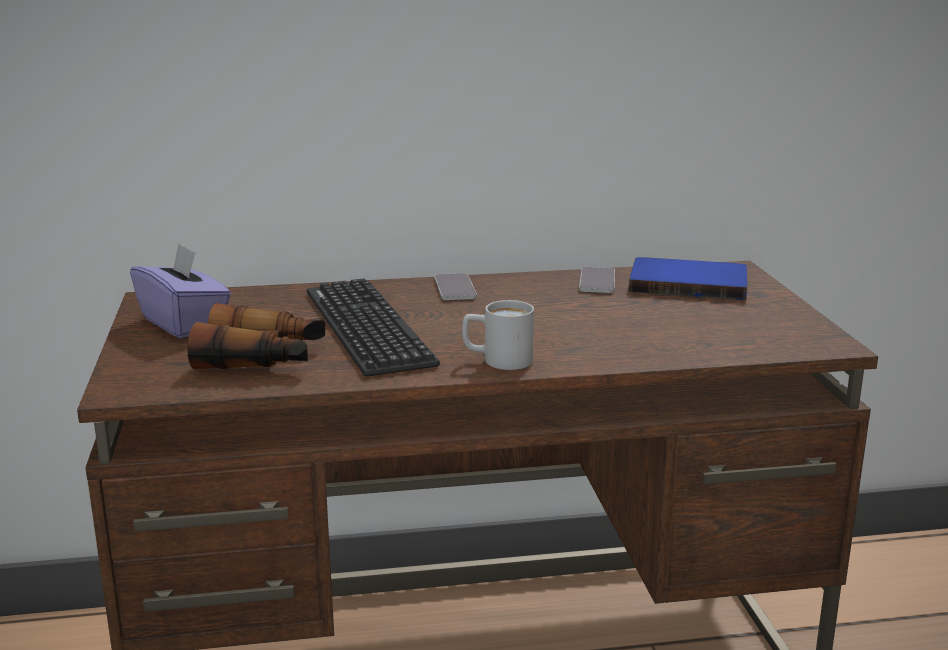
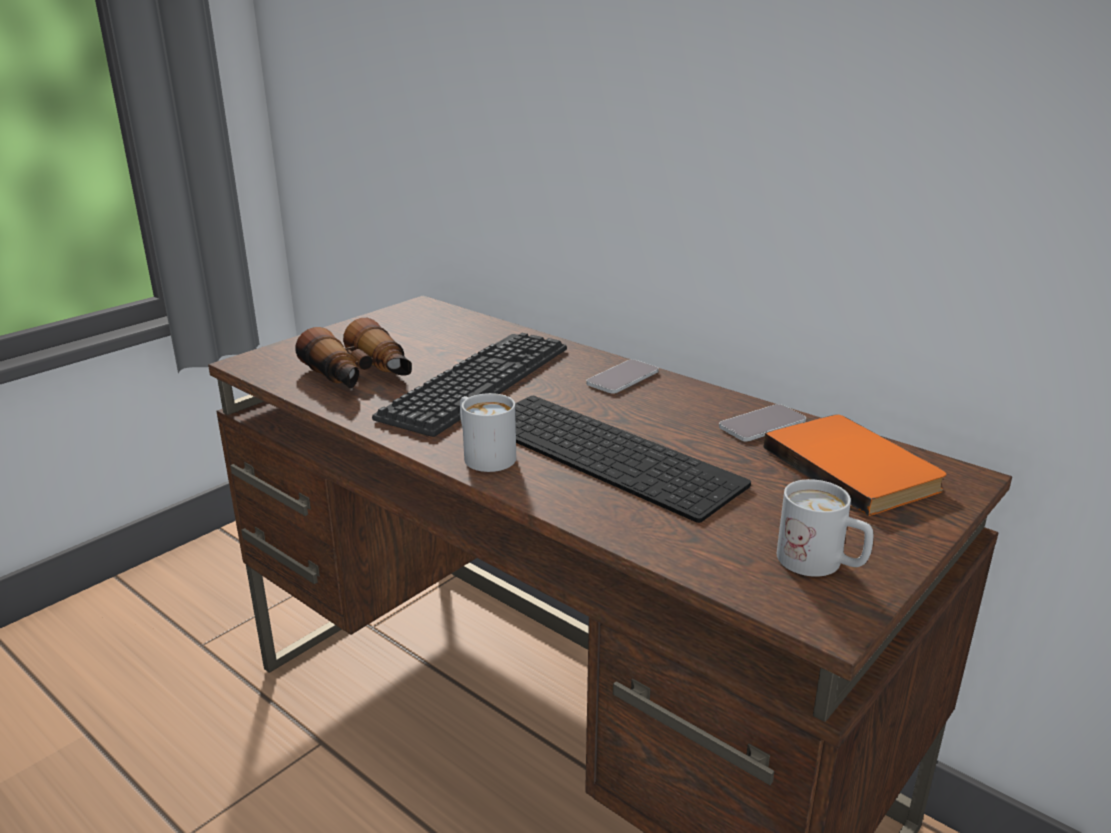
camera: 50 degrees right, 5 degrees up
purple tissue box [130,243,231,338] -> none
blue book [628,257,747,300] -> orange book [764,415,946,516]
none -> keyboard [515,396,751,523]
none -> white mug [777,479,873,577]

